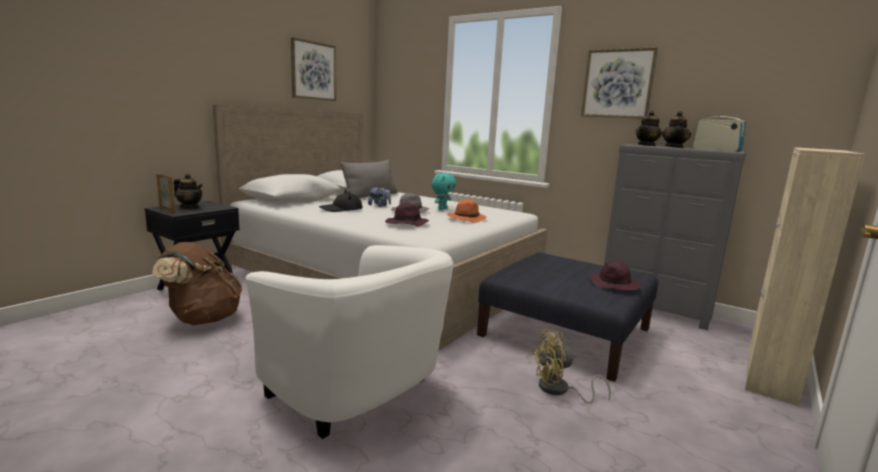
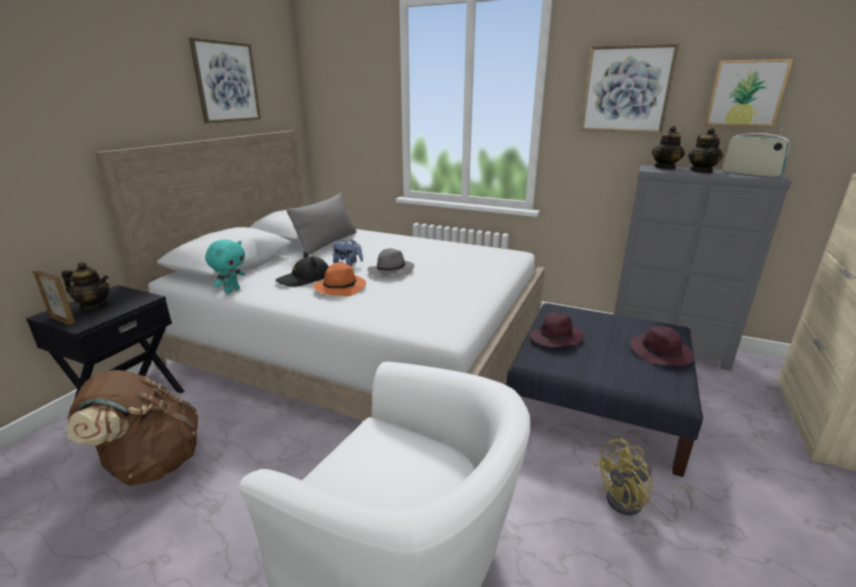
camera: 10 degrees left, 10 degrees up
purple hat [385,203,429,227] -> purple hat moved to [530,312,584,347]
turquoise plush toy [431,173,456,210] -> turquoise plush toy moved to [205,239,245,294]
orange hat [447,199,487,223] -> orange hat moved to [313,263,366,296]
none -> picture [705,59,793,126]

